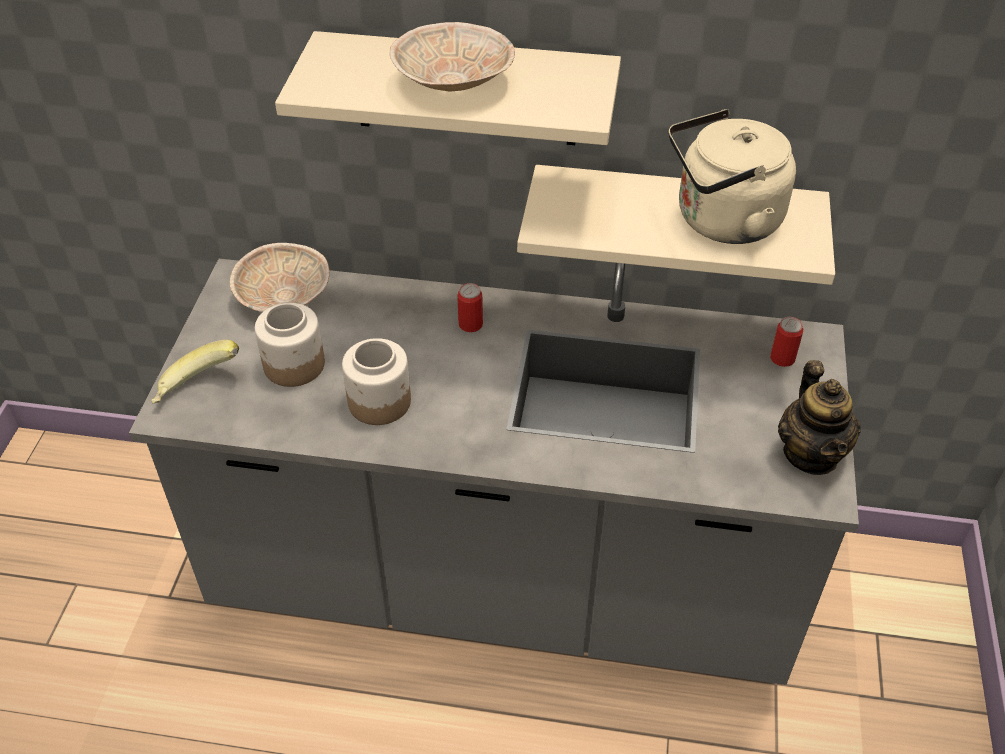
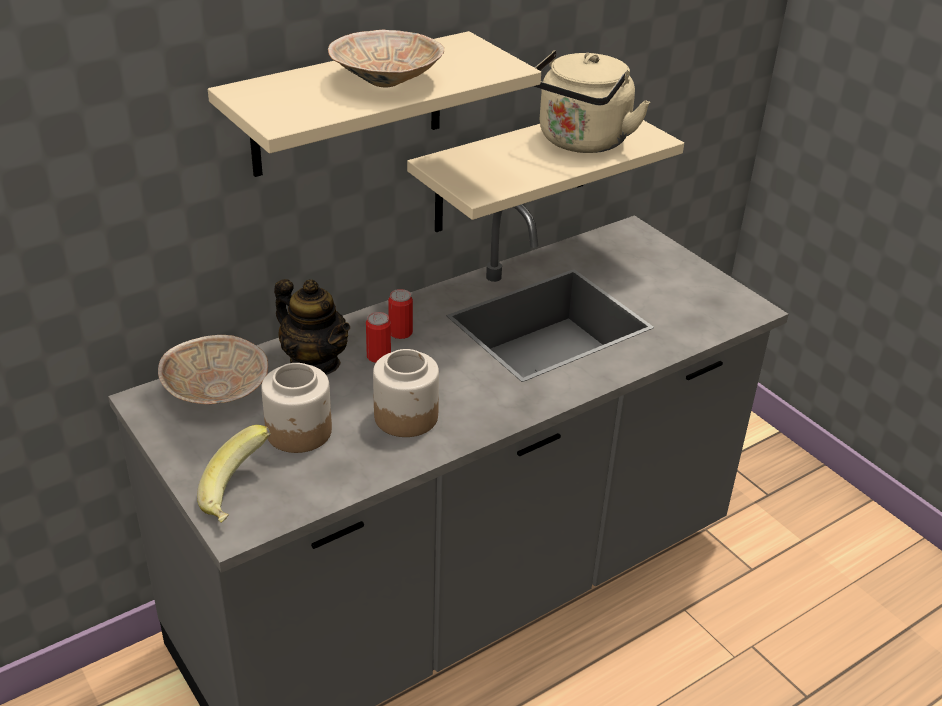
camera: 45 degrees left, 10 degrees down
can [770,317,803,367] -> can moved to [366,312,391,363]
teapot [778,360,861,475] -> teapot moved to [274,279,350,375]

